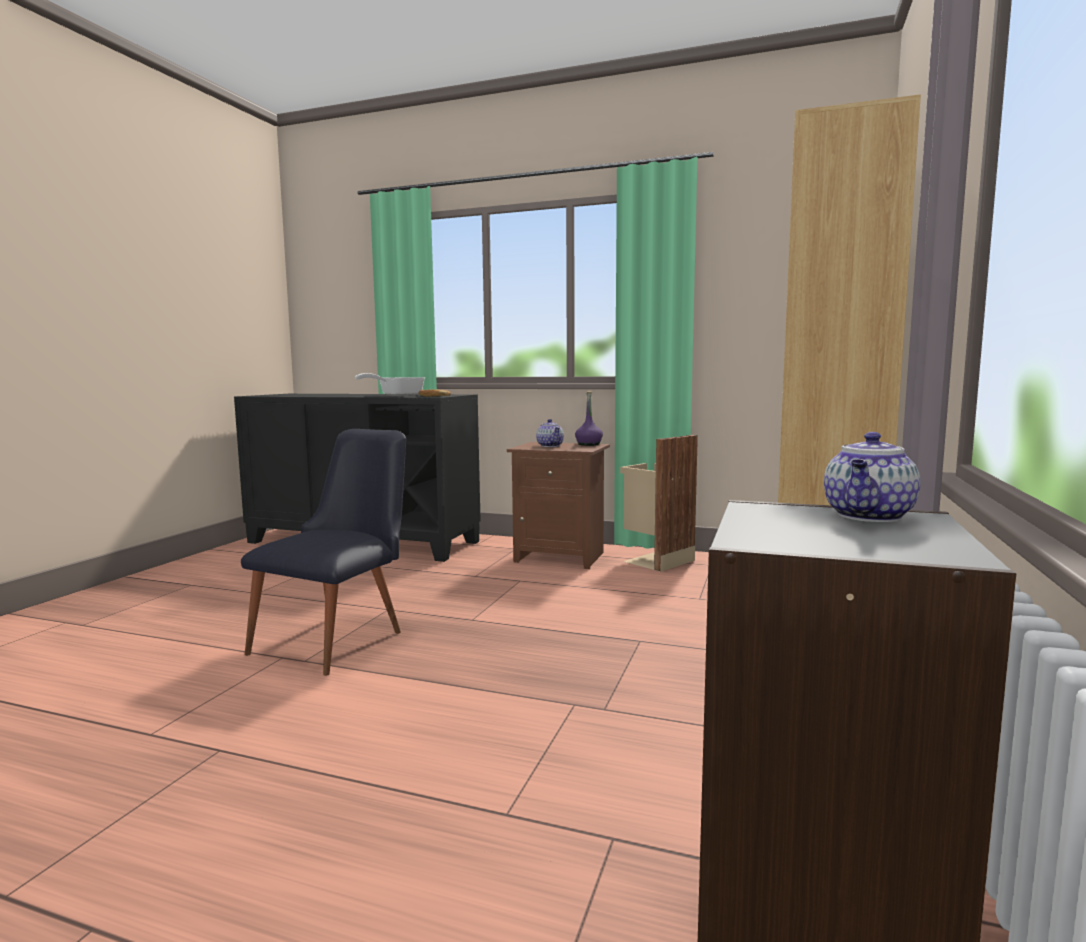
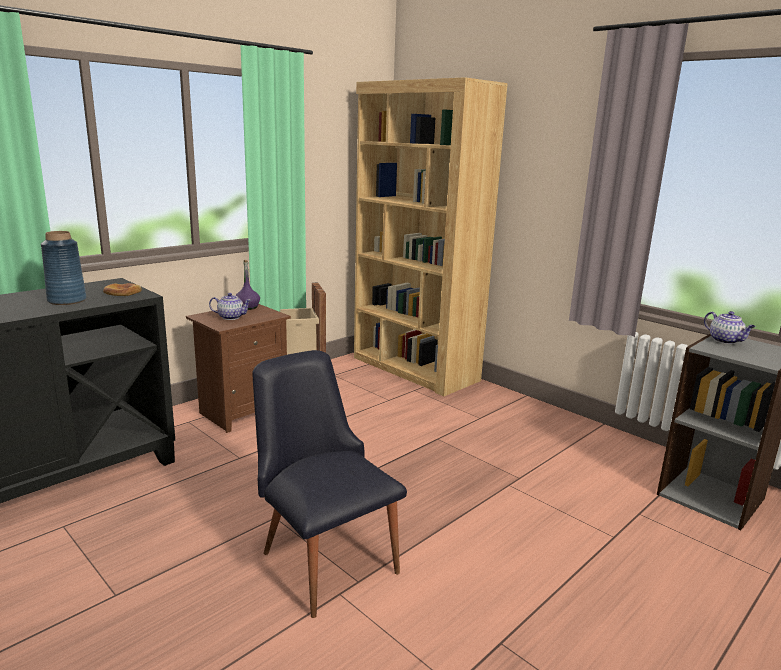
camera: 65 degrees left, 10 degrees up
frying pan [355,373,425,396] -> blue vase [41,231,86,305]

